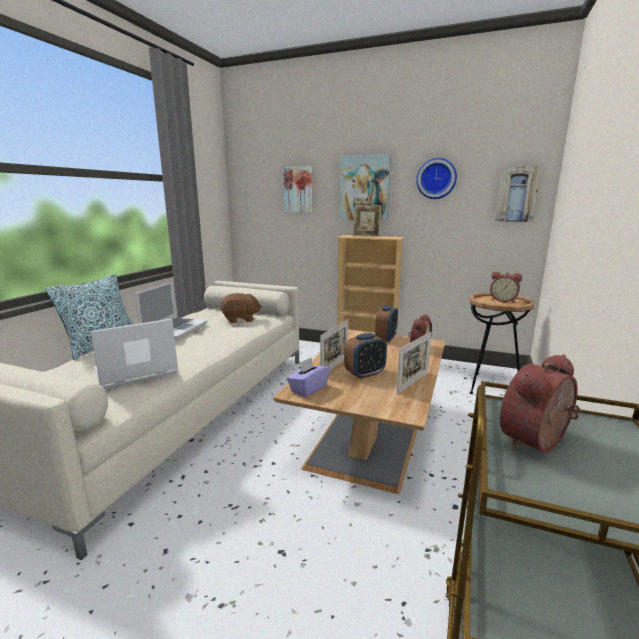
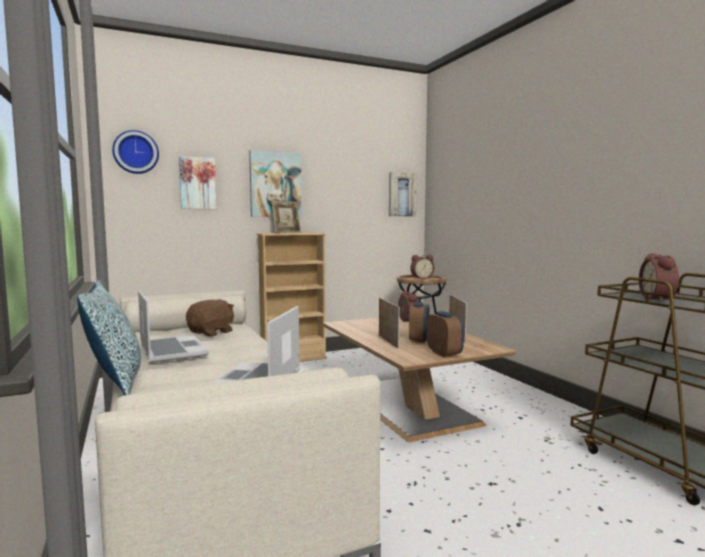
camera: 45 degrees left, 10 degrees down
purple tissue box [287,358,330,397] -> none
alarm clock [375,305,398,342] -> alarm clock moved to [427,311,464,357]
wall clock [416,158,457,199] -> wall clock moved to [112,130,159,174]

